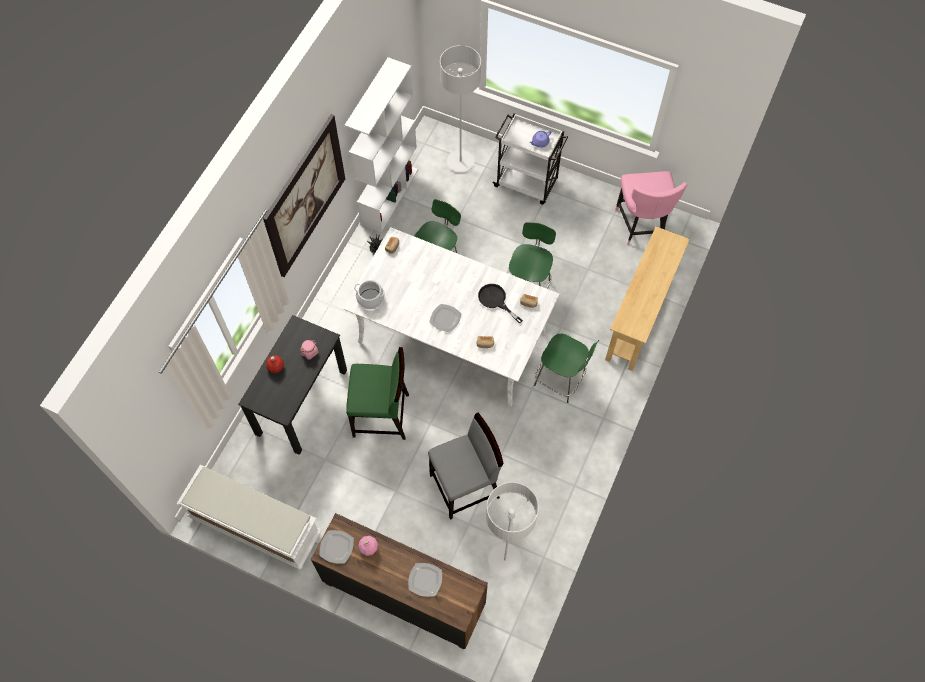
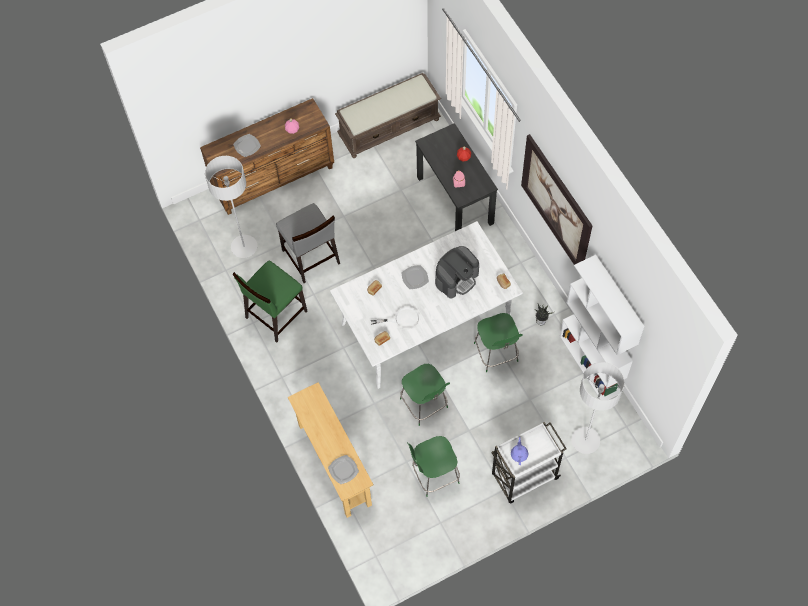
camera: 130 degrees right, 0 degrees up
white bench [177,465,322,570] -> brown bench [335,73,441,158]
plate [319,530,354,563] -> plate moved to [328,455,359,484]
green chair [346,347,409,440] -> green chair moved to [232,261,307,343]
cooking pot [354,280,385,309] -> none
grey chair [428,413,504,520] -> grey chair turned 45 degrees counterclockwise [276,203,340,283]
black frying pan [478,284,523,323] -> white frying pan [370,307,420,329]
green stool [534,334,599,403] -> green stool moved to [407,436,460,497]
pink chair [615,171,687,245] -> none
none -> coffee machine [435,246,479,298]

